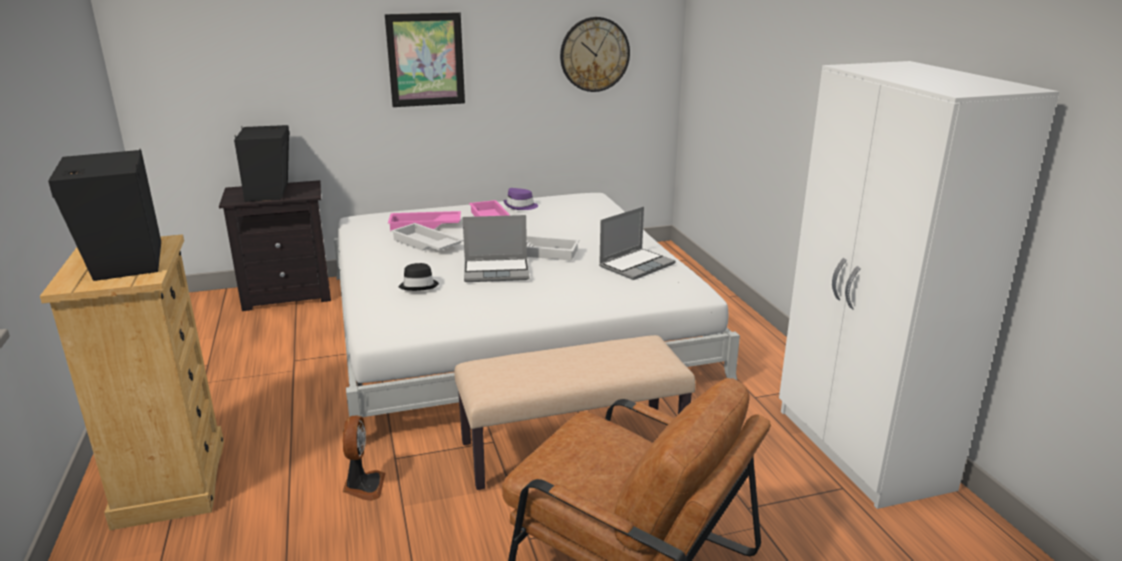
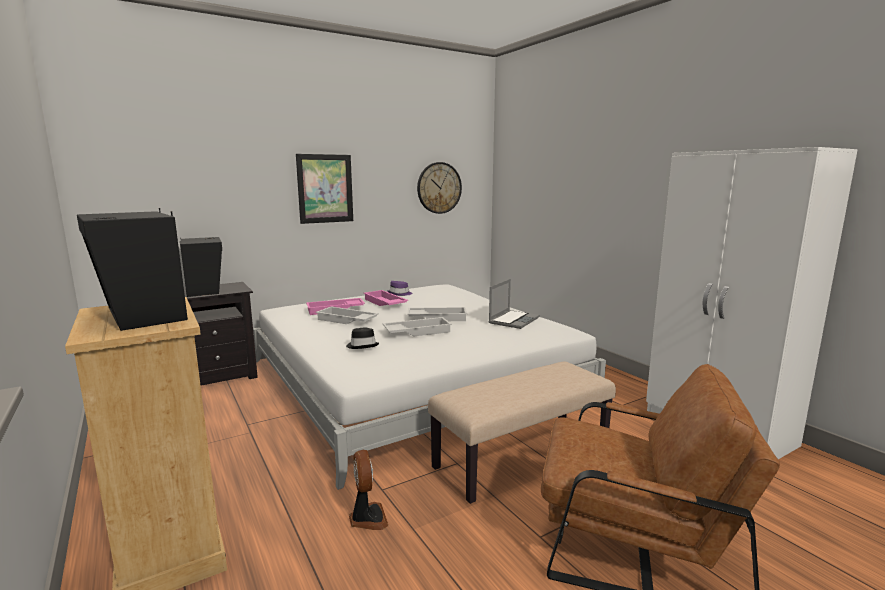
camera: 15 degrees left, 10 degrees down
laptop [462,215,530,282] -> white tray [382,317,452,337]

